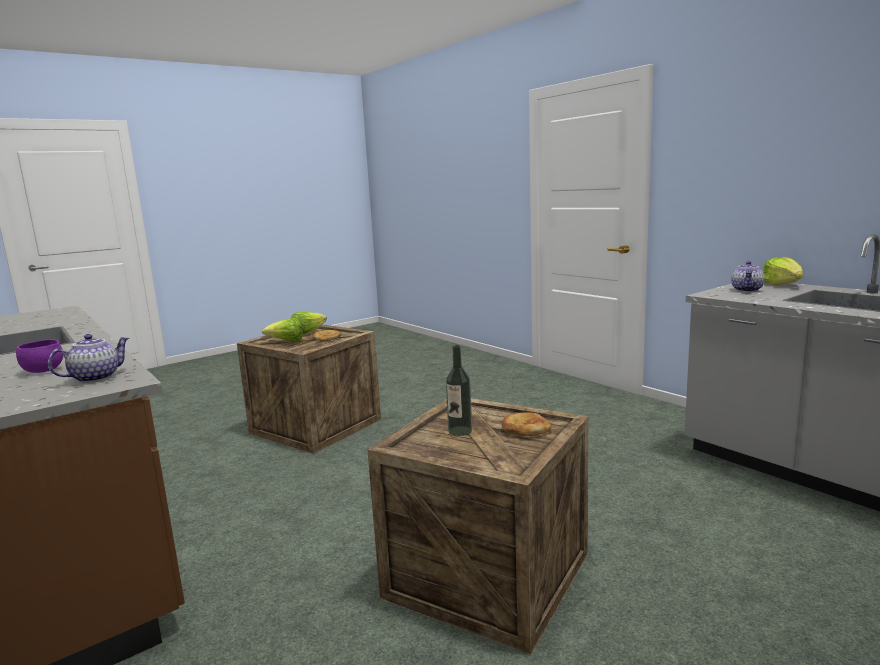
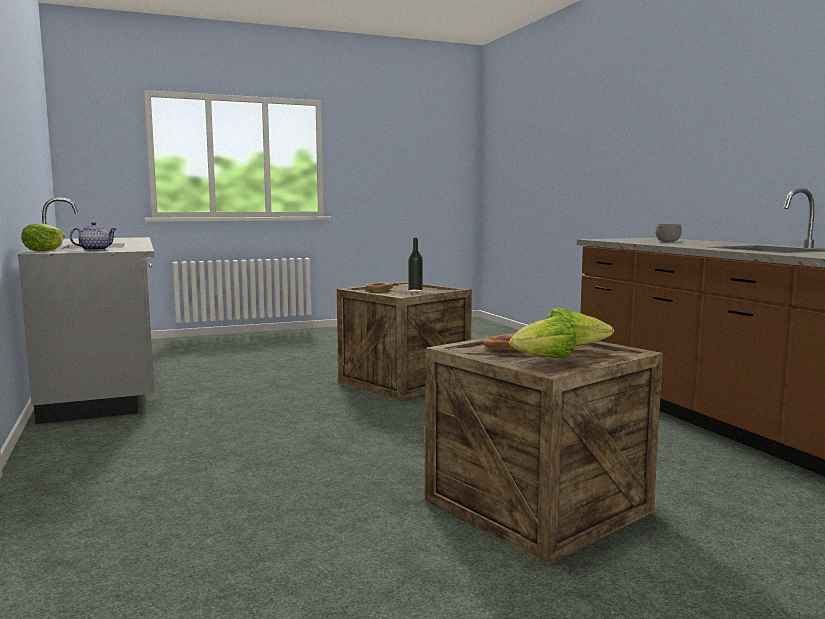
camera: 165 degrees left, 5 degrees down
purple bowl [16,340,63,373] -> grey bowl [655,224,682,242]
teapot [48,334,129,382] -> none

